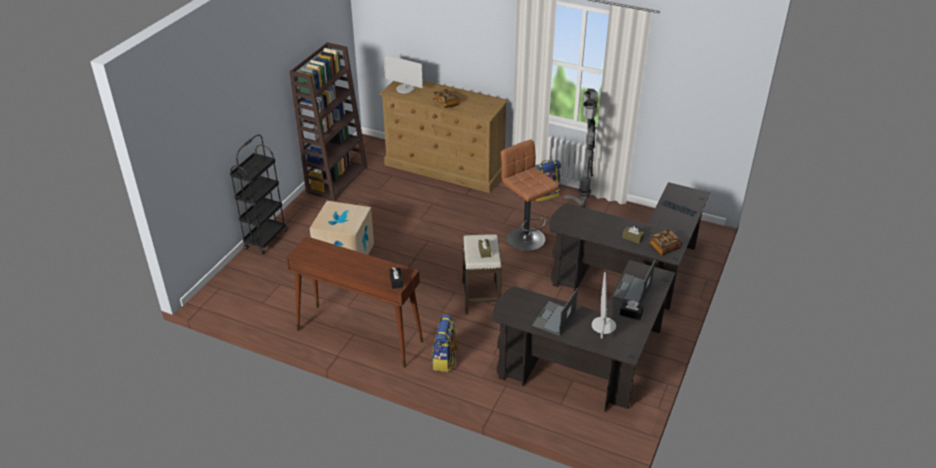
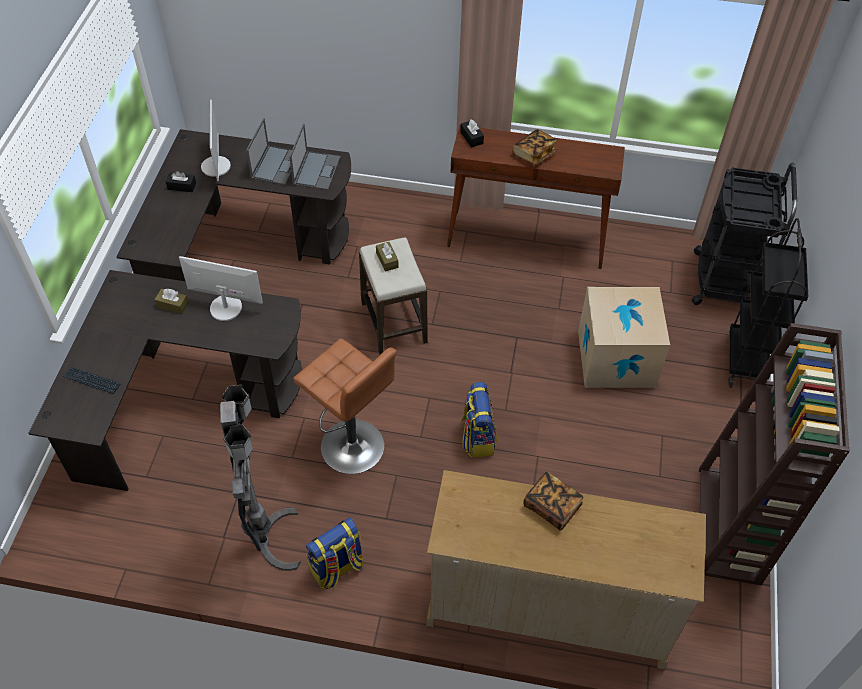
camera: 165 degrees right, 15 degrees up
monitor [384,54,423,94] -> monitor moved to [179,256,263,321]
backpack [431,315,458,372] -> backpack moved to [460,382,497,457]
laptop [613,260,656,306] -> laptop moved to [289,124,340,190]
book [648,229,682,256] -> book moved to [512,129,557,165]
none -> black cart [692,162,797,305]

